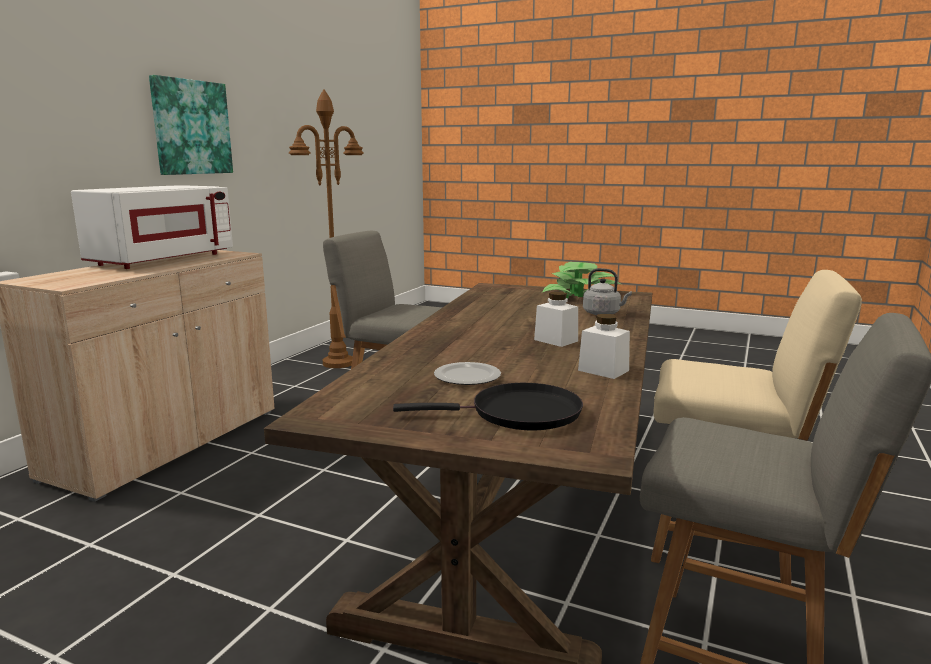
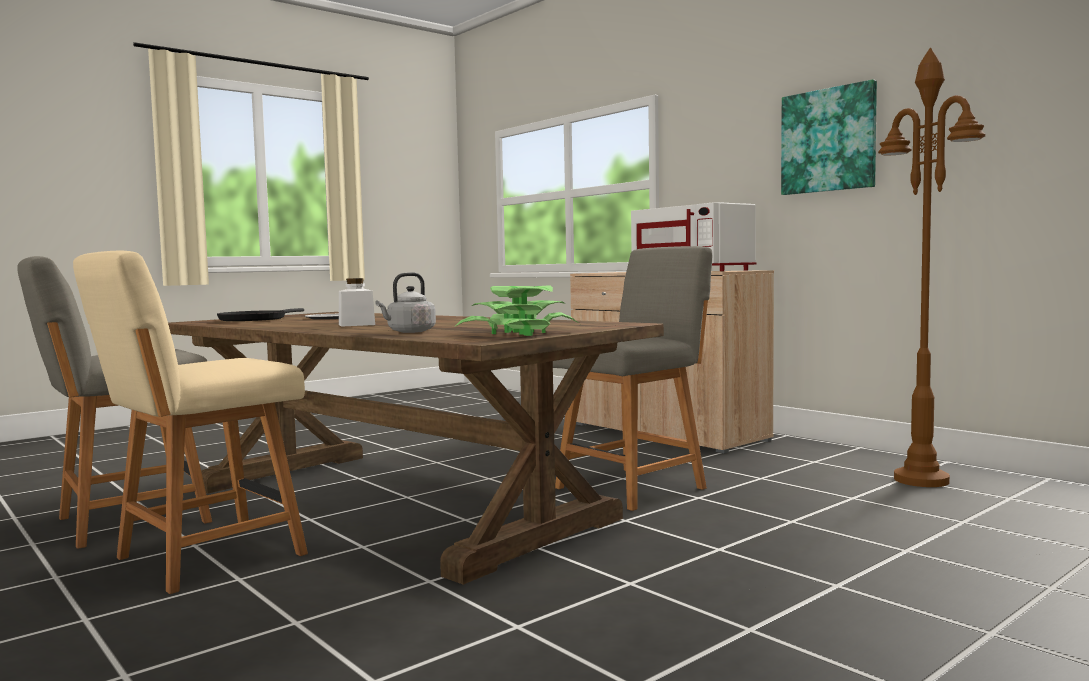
camera: 115 degrees right, 10 degrees down
white jar [578,314,630,379] -> none

